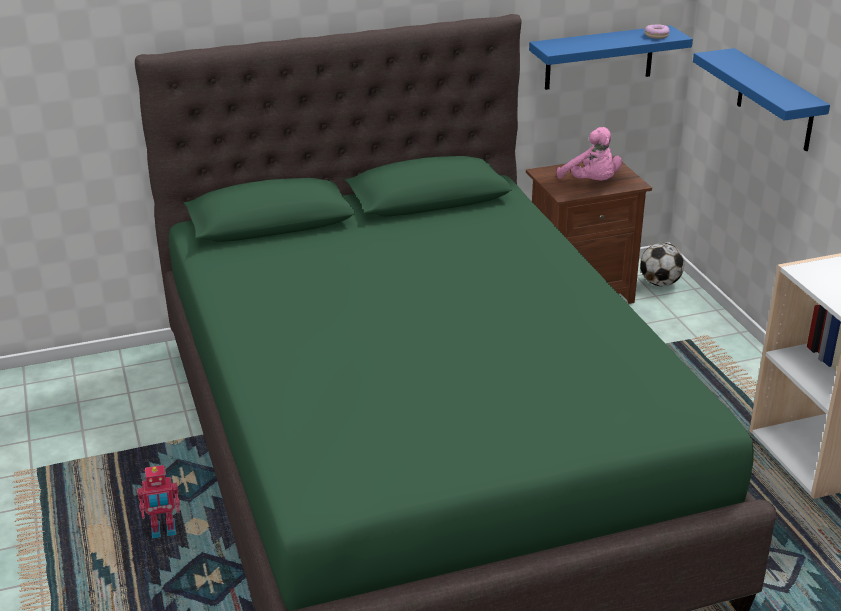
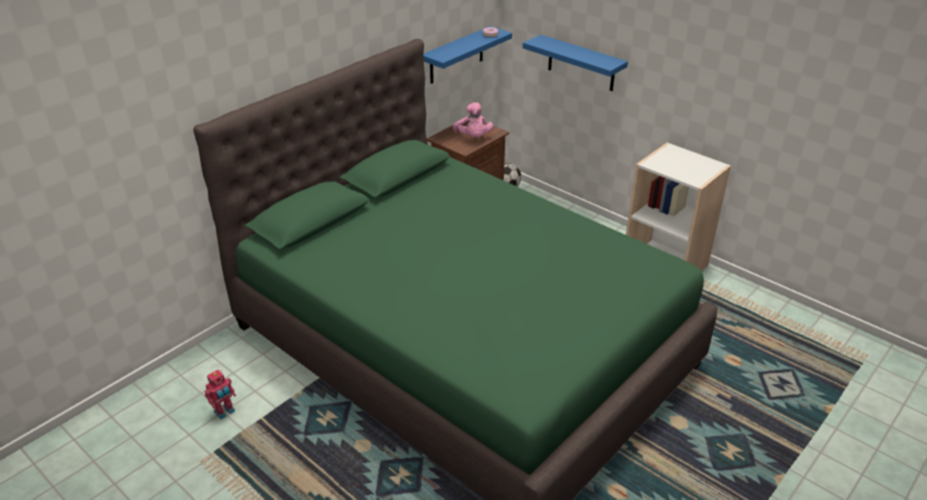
camera: 30 degrees left, 5 degrees up
toy robot [137,465,180,538] -> toy robot moved to [205,370,236,419]
pink plush toy [557,127,622,181] -> pink plush toy turned 45 degrees clockwise [453,102,493,137]

